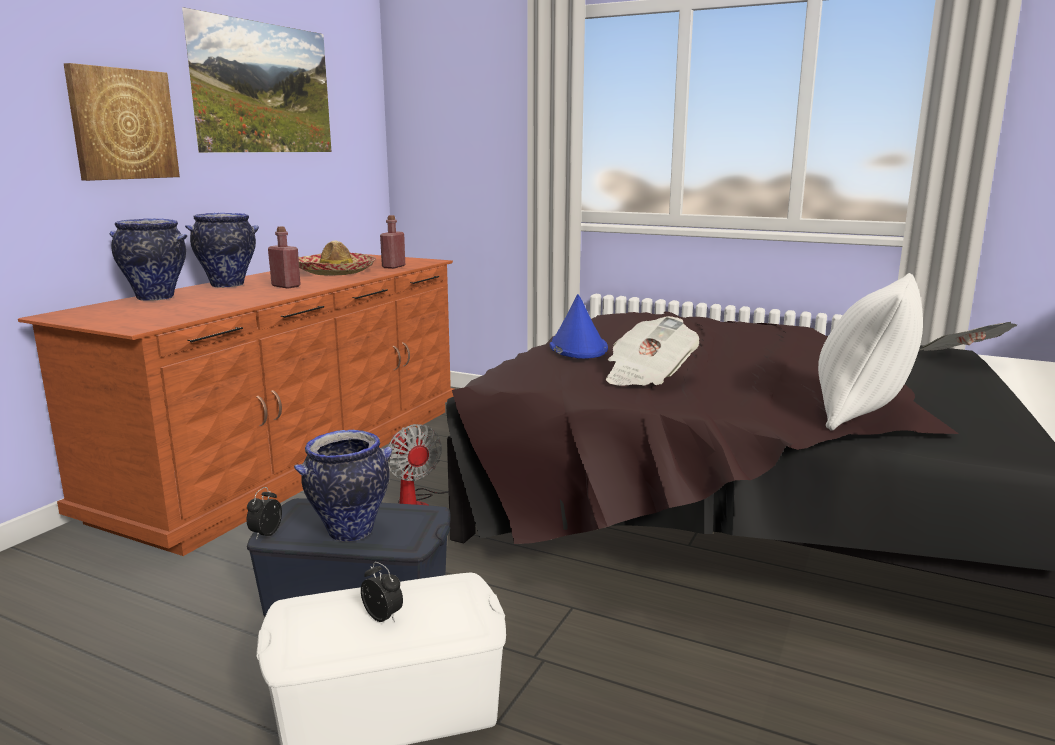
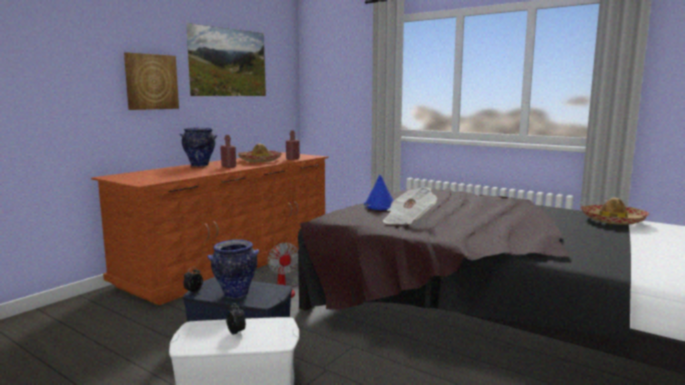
camera: 10 degrees right, 5 degrees down
vase [110,218,187,301] -> none
white pillow [818,273,923,431] -> none
newspaper [919,322,1017,351] -> hat [581,197,649,225]

